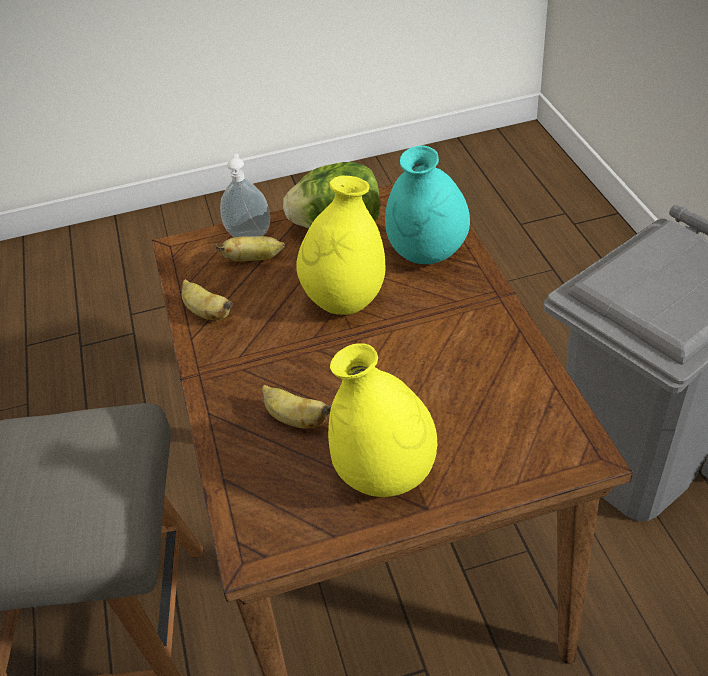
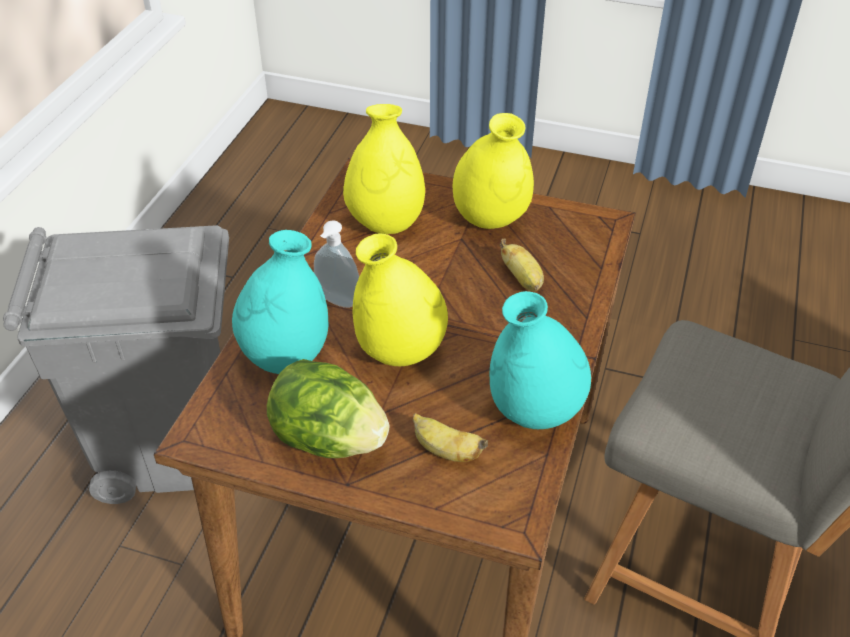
camera: 150 degrees left, 0 degrees up
banana [182,279,233,320] -> turquoise vase [490,291,591,429]
soap dispenser [220,154,270,237] -> soap dispenser moved to [314,220,359,308]
none -> yellow vase [343,104,425,234]

